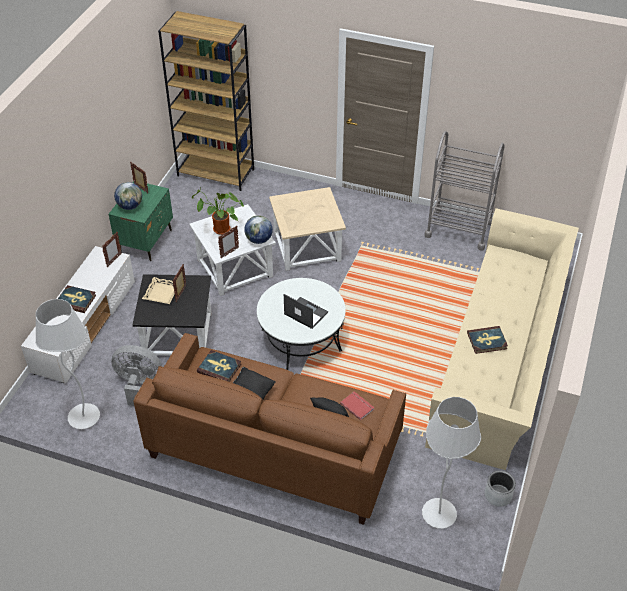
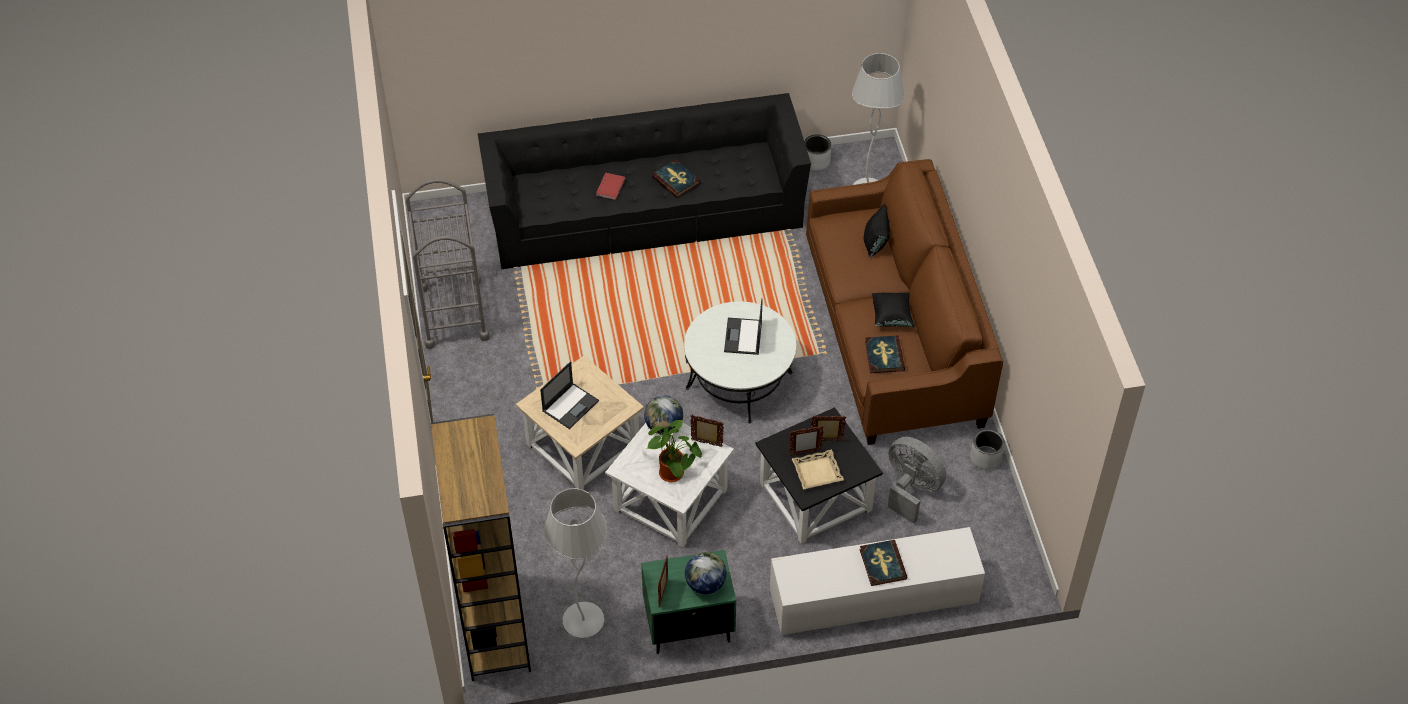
camera: 120 degrees left, 5 degrees up
white floor lamp [35,299,100,429] -> white floor lamp moved to [544,488,607,638]
picture frame [102,232,122,267] -> picture frame moved to [811,416,846,441]
grey fan [111,345,162,406] -> grey fan turned 150 degrees clockwise [888,437,946,524]
red book [340,391,374,420] -> red book moved to [596,173,626,200]
beige sofa [425,208,579,470] -> black sofa [478,93,811,269]
none -> laptop [540,361,599,429]
none -> grey planter [970,429,1005,470]

